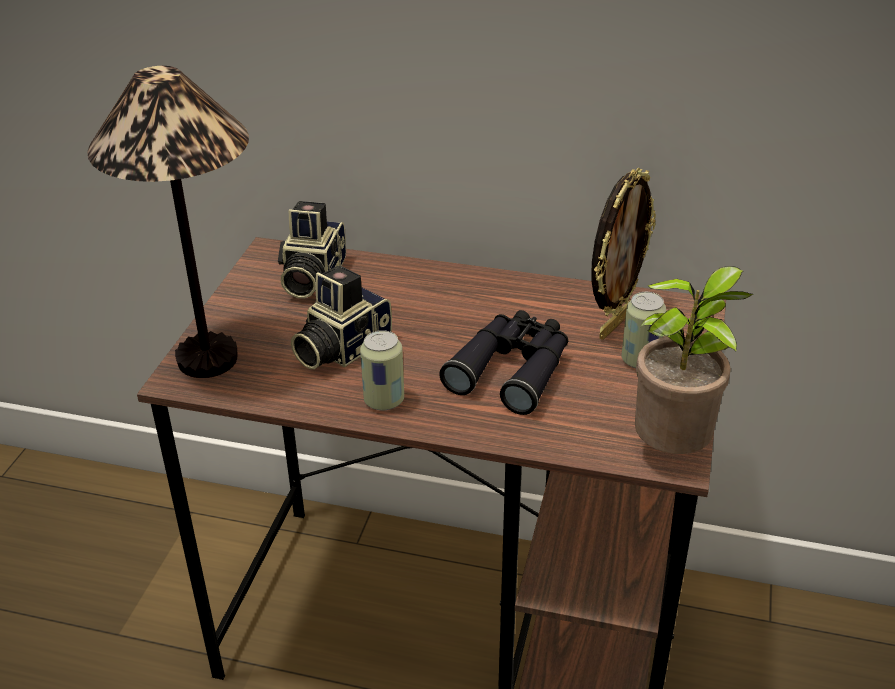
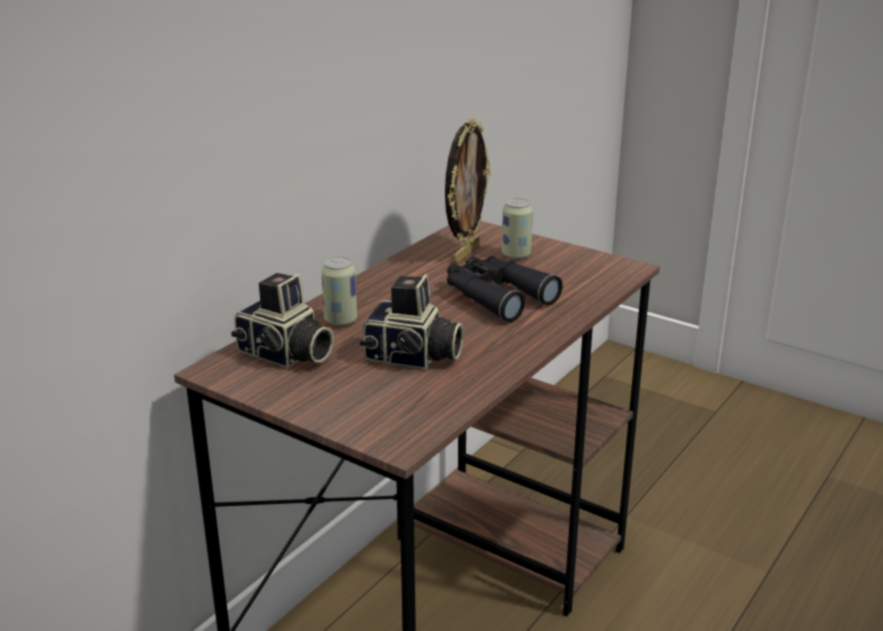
camera: 70 degrees left, 10 degrees down
table lamp [87,66,249,378] -> none
camera [291,265,392,369] -> camera turned 45 degrees counterclockwise [360,274,464,369]
can [360,330,404,411] -> can moved to [321,257,357,326]
picture frame [591,168,656,340] -> picture frame turned 60 degrees clockwise [445,118,490,263]
potted plant [635,266,753,454] -> none

